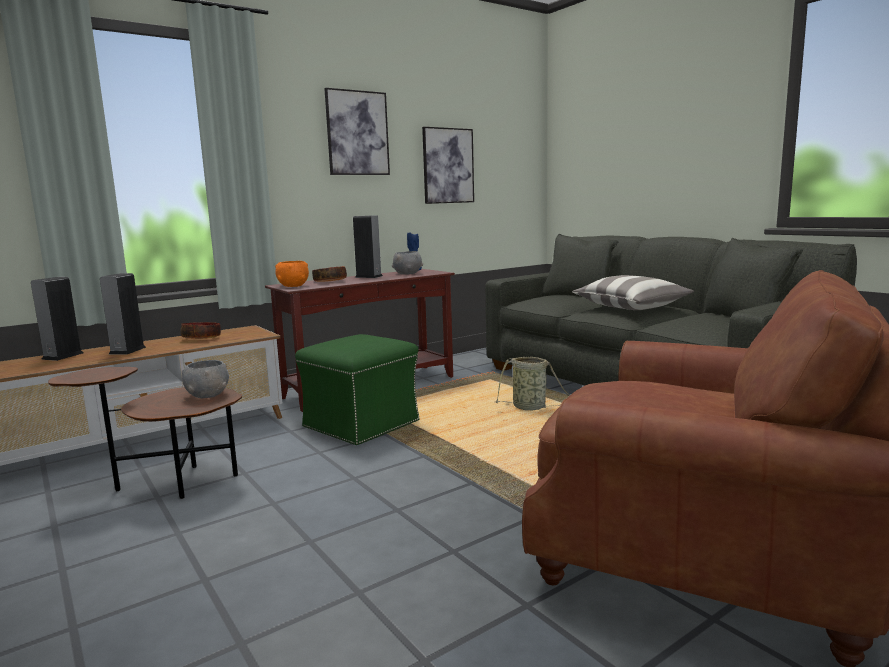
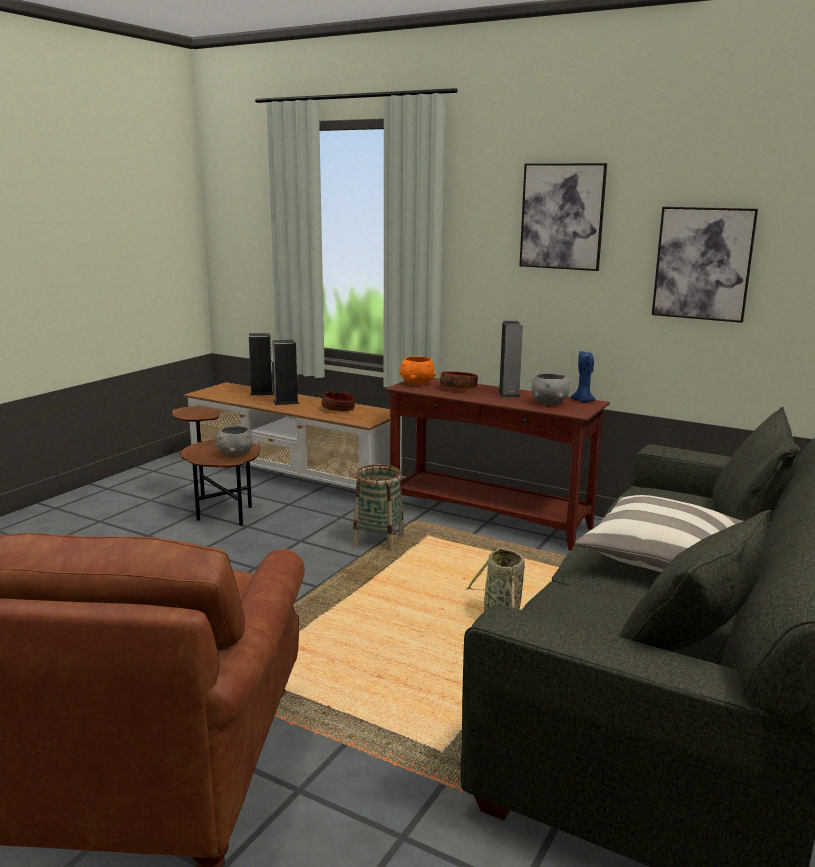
camera: 65 degrees right, 5 degrees up
green ottoman [295,334,420,446] -> basket [353,464,404,551]

